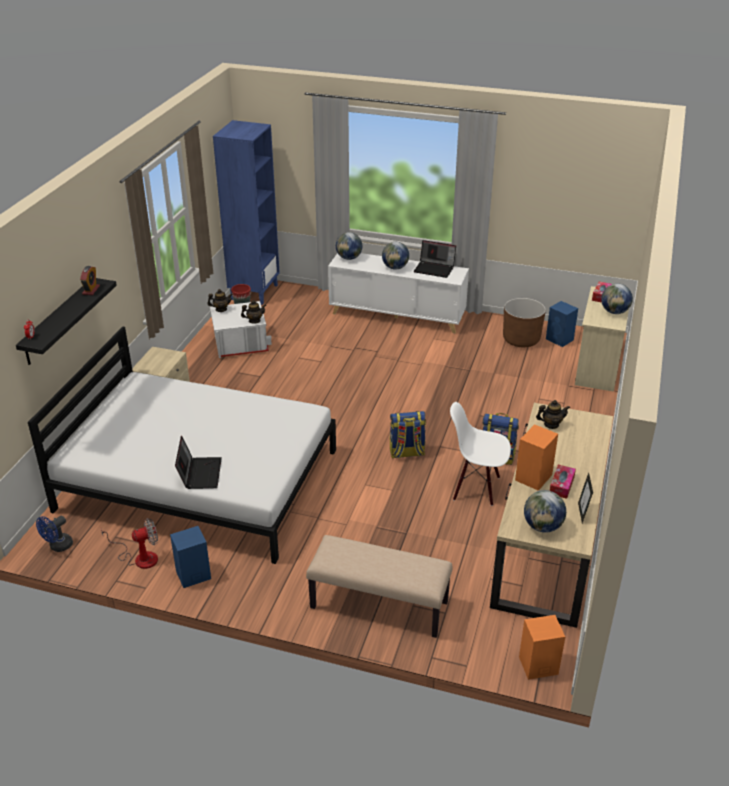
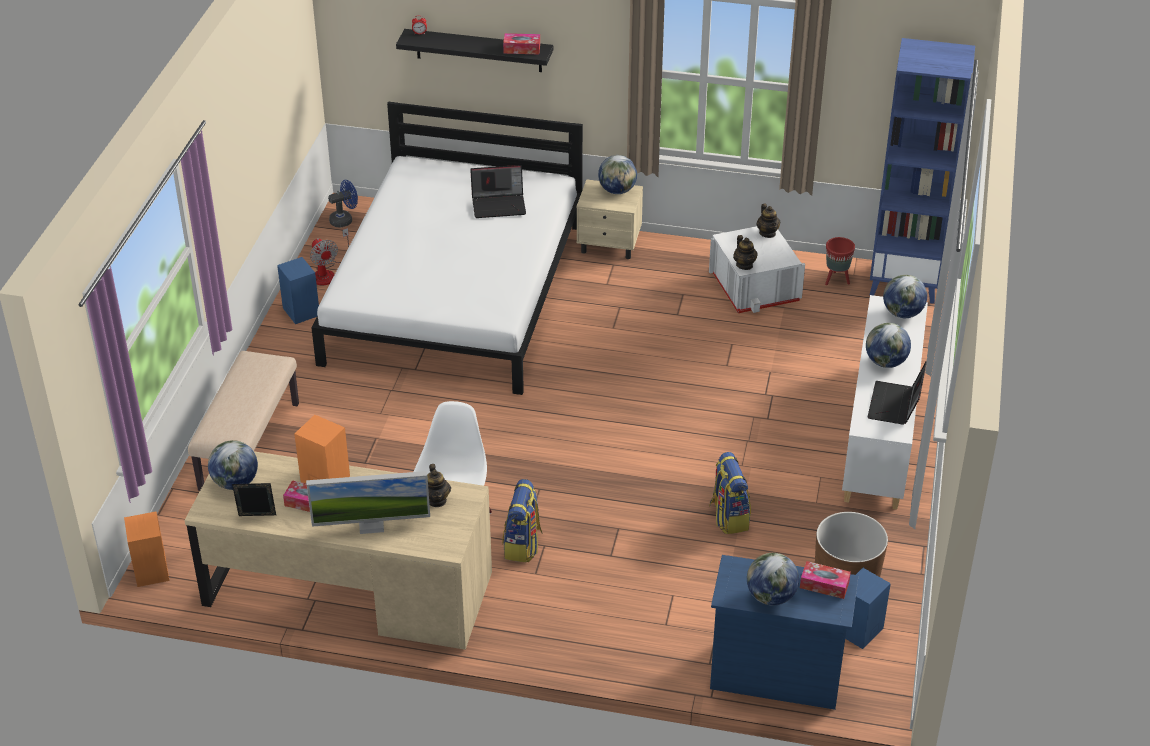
camera: 85 degrees right, 5 degrees up
blue fan [36,516,73,552] -> blue fan turned 120 degrees clockwise [328,180,358,227]
alarm clock [80,266,100,295] -> tissue box [503,33,540,54]
laptop [175,436,222,489] -> laptop moved to [470,165,526,218]
backpack [390,411,426,459] -> backpack moved to [709,452,751,534]
beige dresser [575,286,632,392] -> blue dresser [710,555,859,710]
none -> monitor [306,471,430,534]
none -> globe [598,155,637,194]

